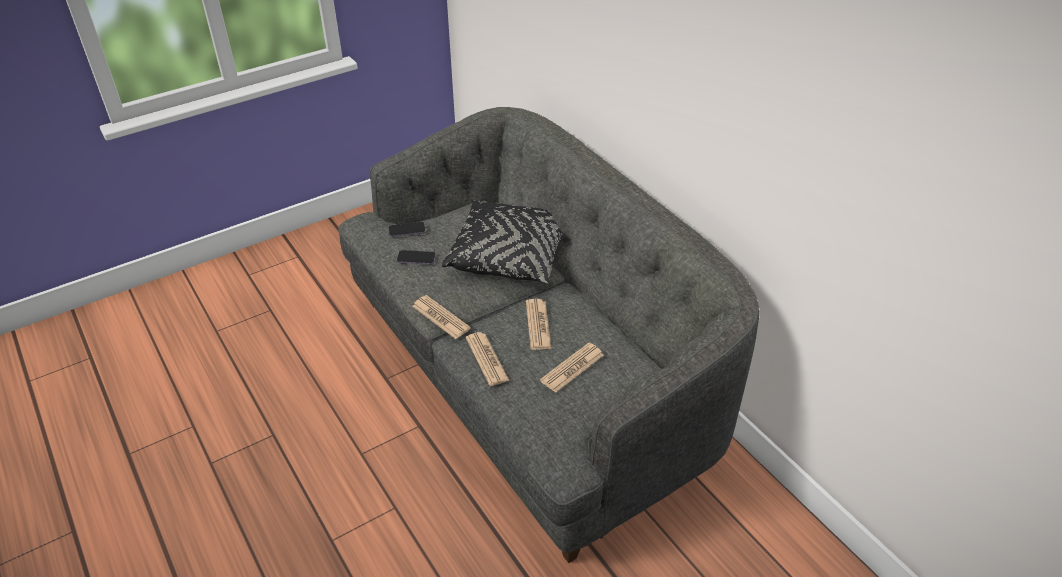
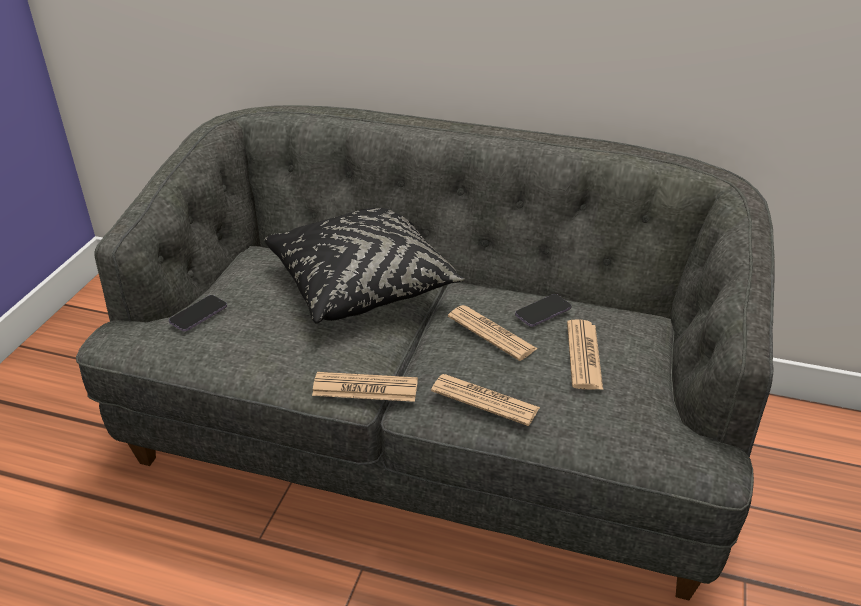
camera: 40 degrees left, 5 degrees down
phone [397,250,436,265] -> phone moved to [515,294,571,327]

